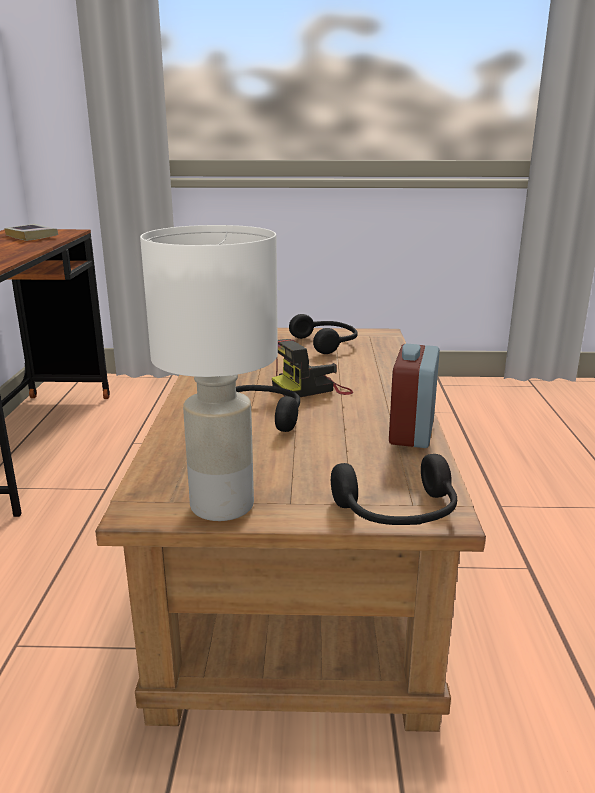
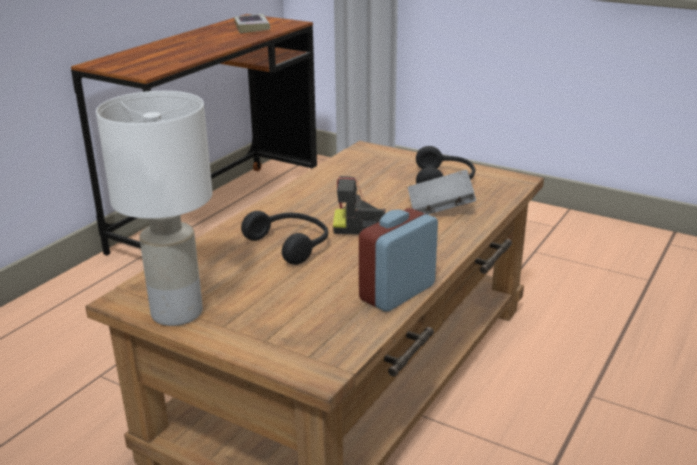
camera: 30 degrees right, 5 degrees up
black headphones [331,454,457,525] -> none
none -> grey book [408,170,476,215]

